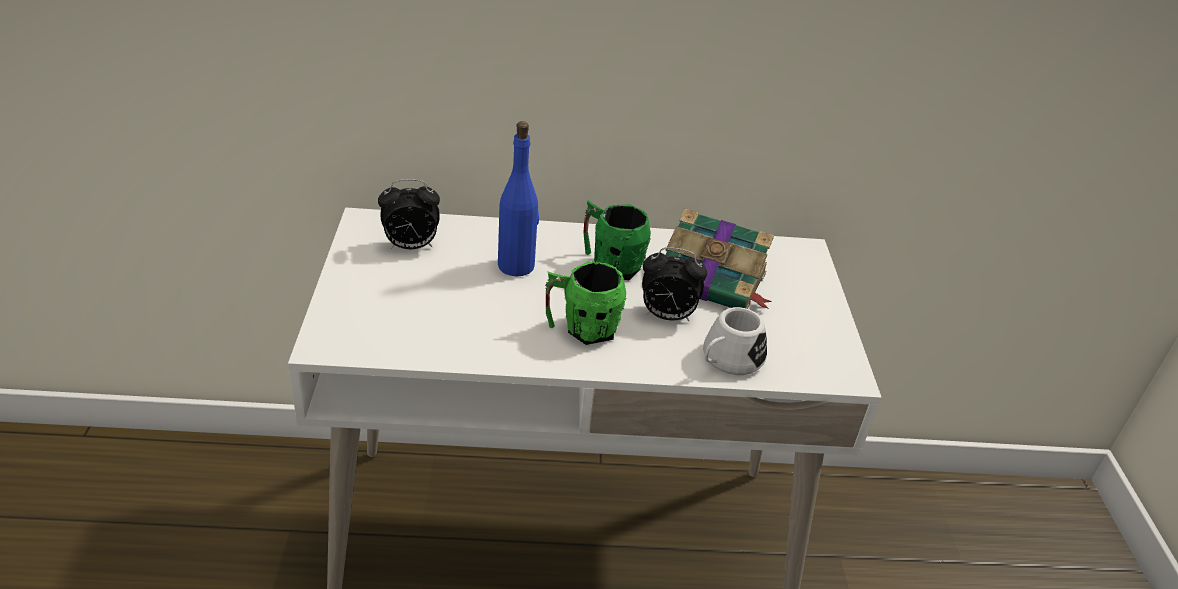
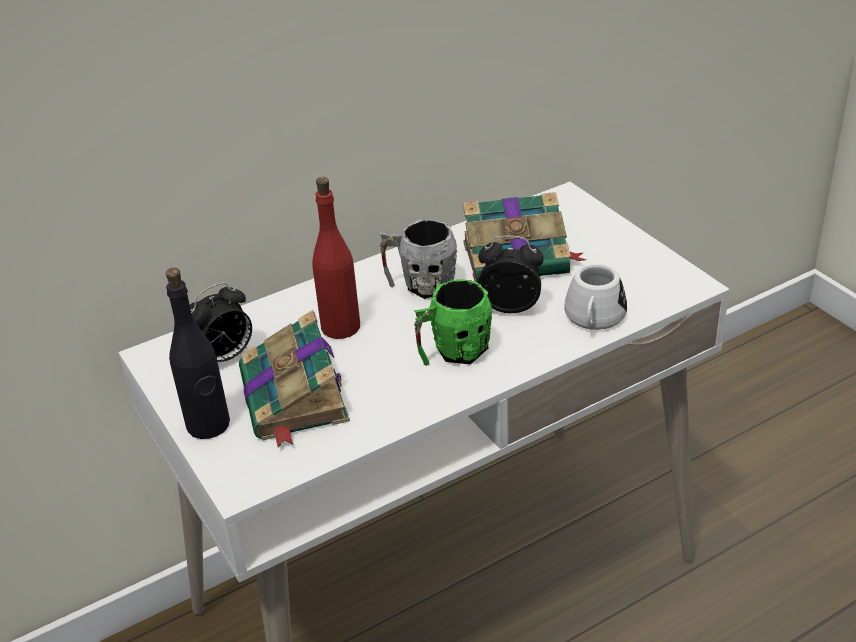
camera: 25 degrees left, 0 degrees up
blue bottle [498,121,539,277] -> red bottle [312,177,360,339]
green mug [583,200,651,281] -> grey mug [380,219,458,299]
alarm clock [642,247,707,321] -> alarm clock turned 150 degrees counterclockwise [478,236,544,313]
none -> black bottle [166,268,230,439]
none -> book [239,310,350,448]

